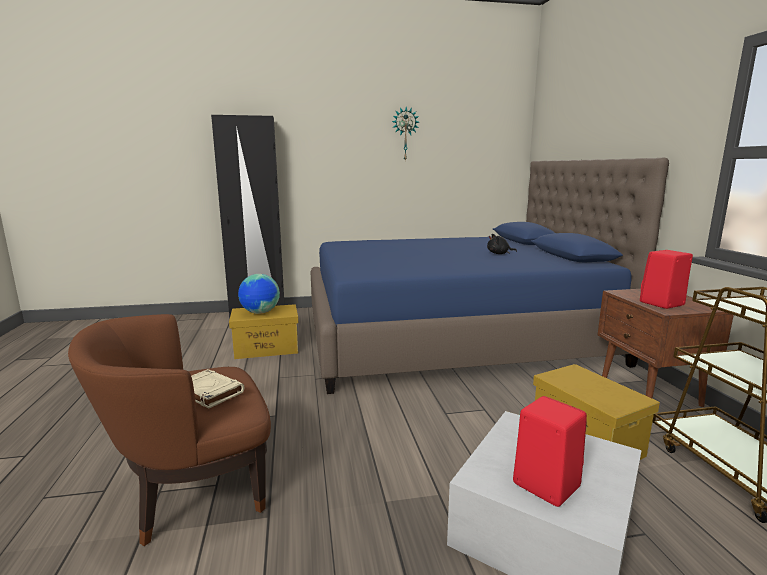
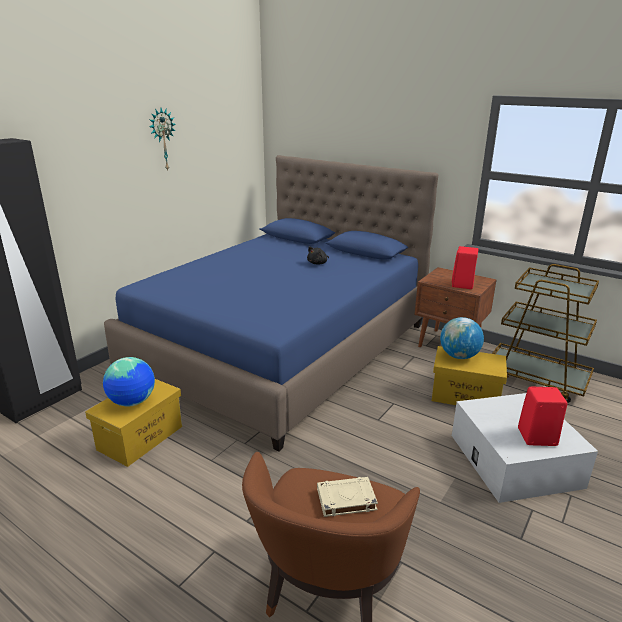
camera: 45 degrees left, 10 degrees up
none -> globe [440,317,484,359]

